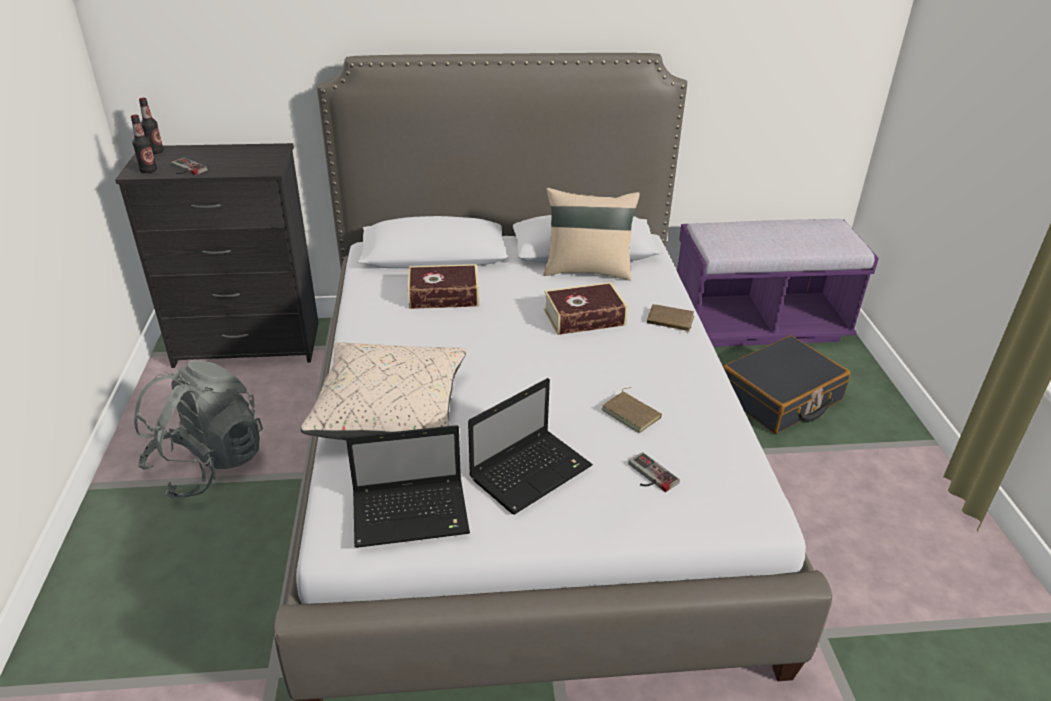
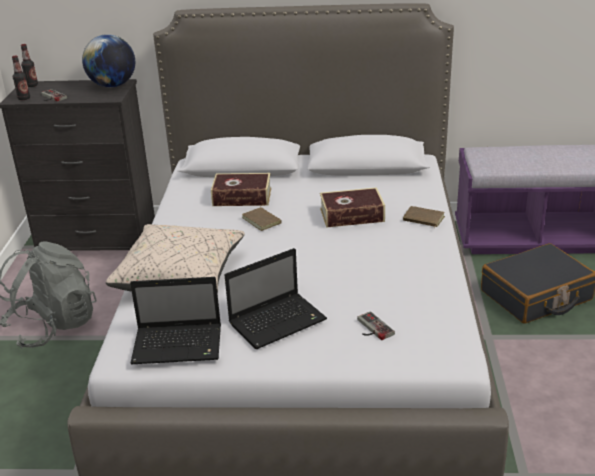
camera: 10 degrees right, 5 degrees down
beige pillow [543,188,640,281] -> none
brown book [601,387,662,433] -> brown book moved to [242,205,282,231]
none -> globe [82,34,135,87]

